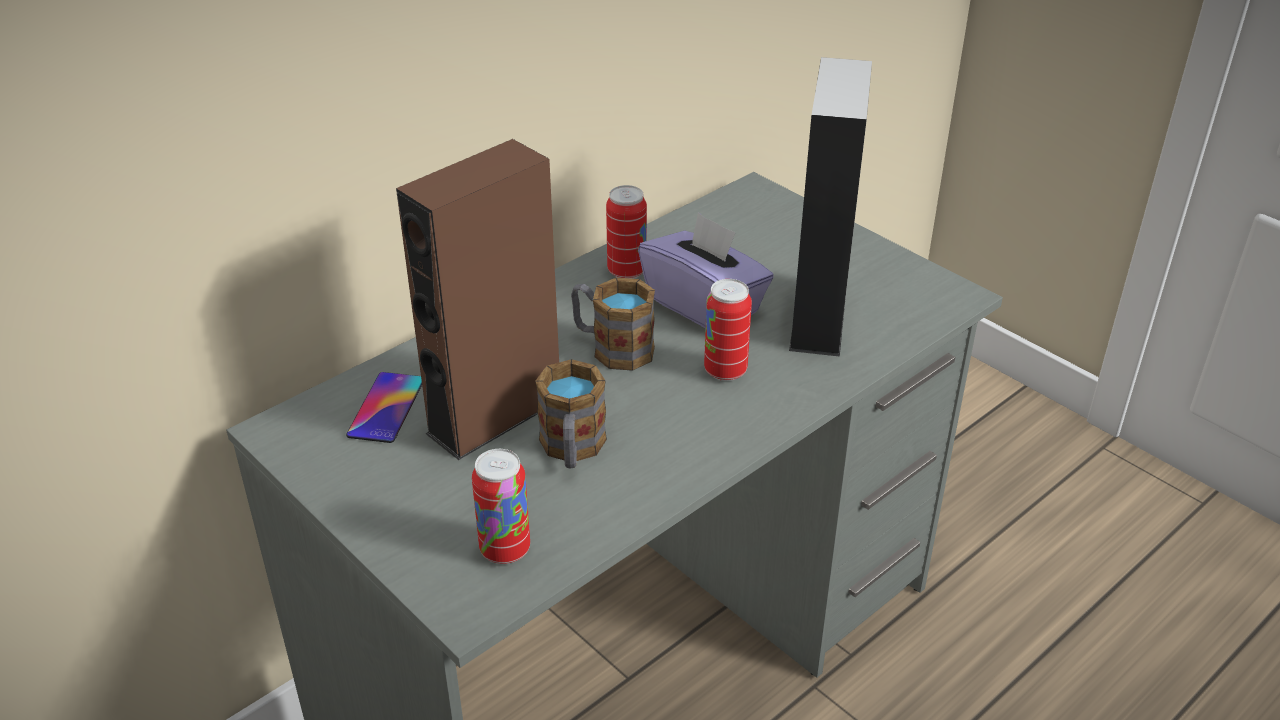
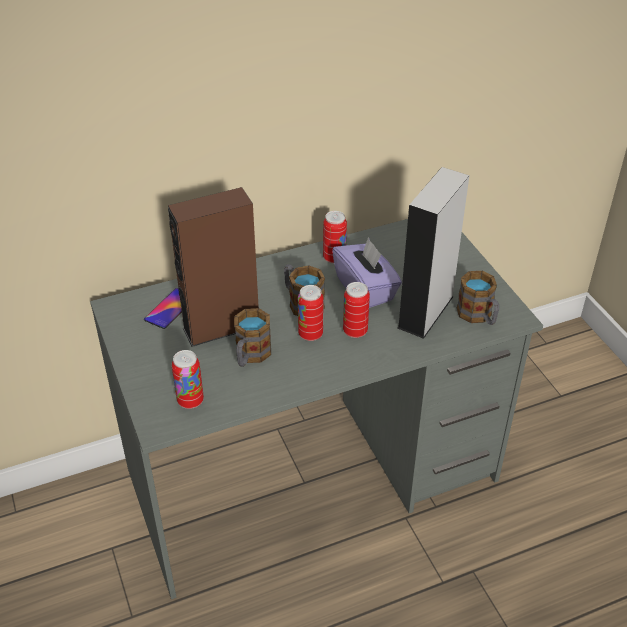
camera: 20 degrees right, 5 degrees up
none -> can [298,285,324,341]
none -> mug [457,271,499,325]

